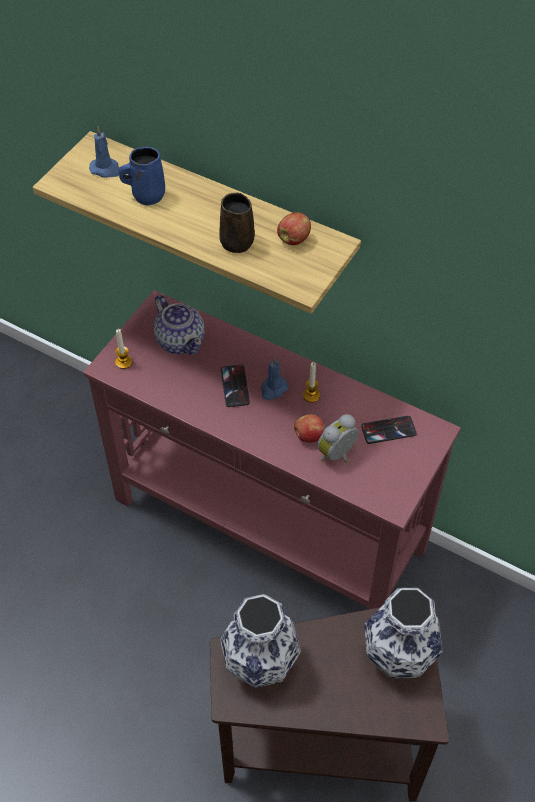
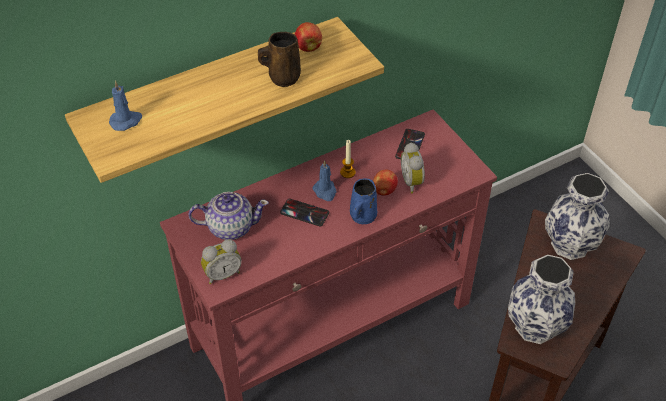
camera: 60 degrees left, 5 degrees down
candle [115,329,132,369] -> alarm clock [201,239,242,284]
blue mug [119,147,165,206] -> blue mug moved to [350,179,377,224]

